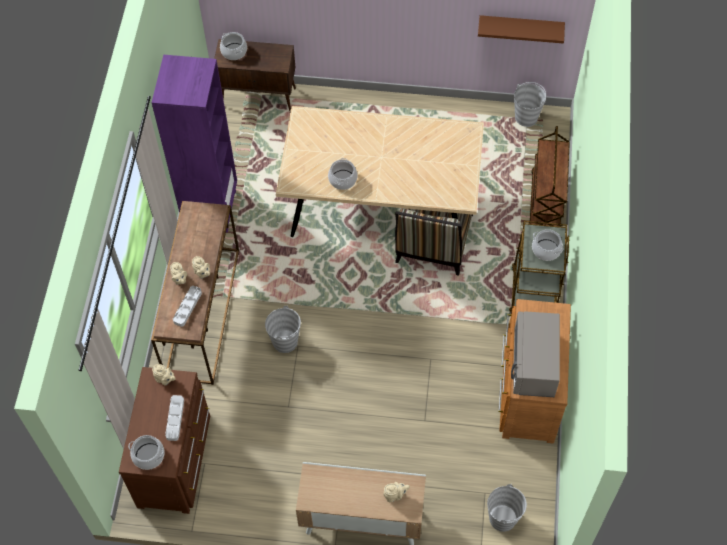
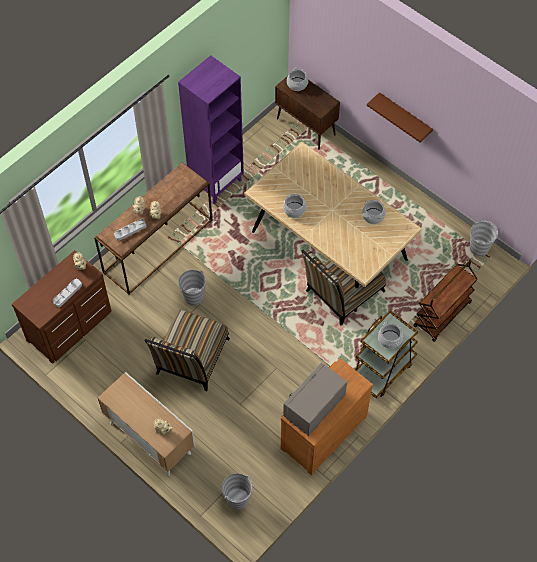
camera: 35 degrees right, 0 degrees up
cooking pot [128,435,165,470] -> cooking pot moved to [362,200,386,224]
brown shelf [478,15,565,43] -> brown shelf moved to [367,92,433,143]
none -> chair [144,309,230,392]

